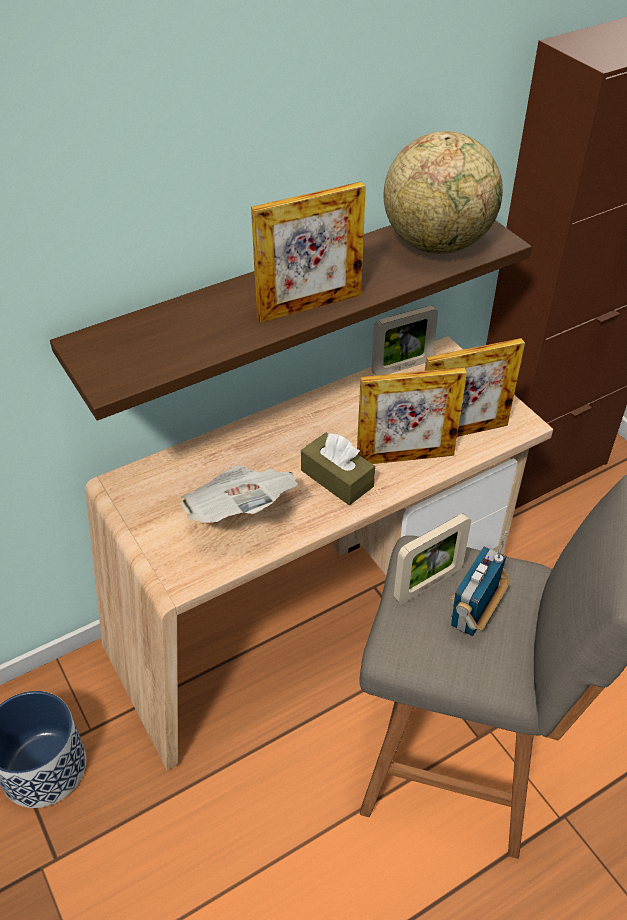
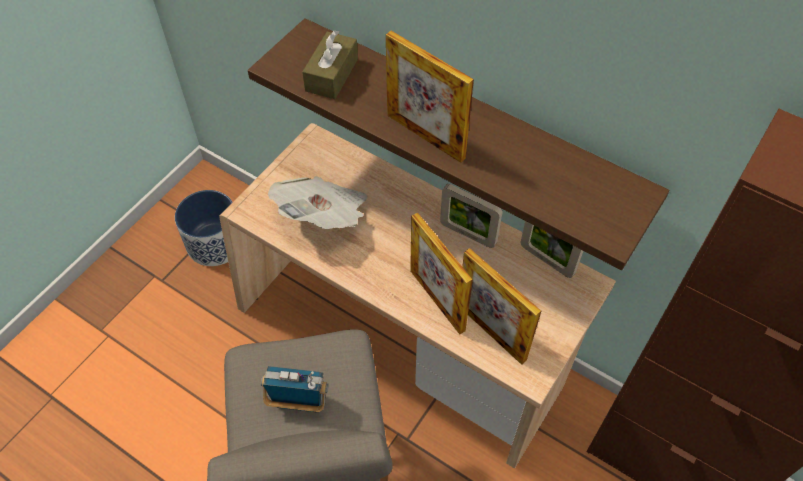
camera: 65 degrees right, 10 degrees up
brown tissue box [301,433,375,505] -> brown tissue box moved to [302,30,358,99]
globe [384,131,503,254] -> none
picture frame [394,513,471,604] -> picture frame moved to [440,184,503,248]

